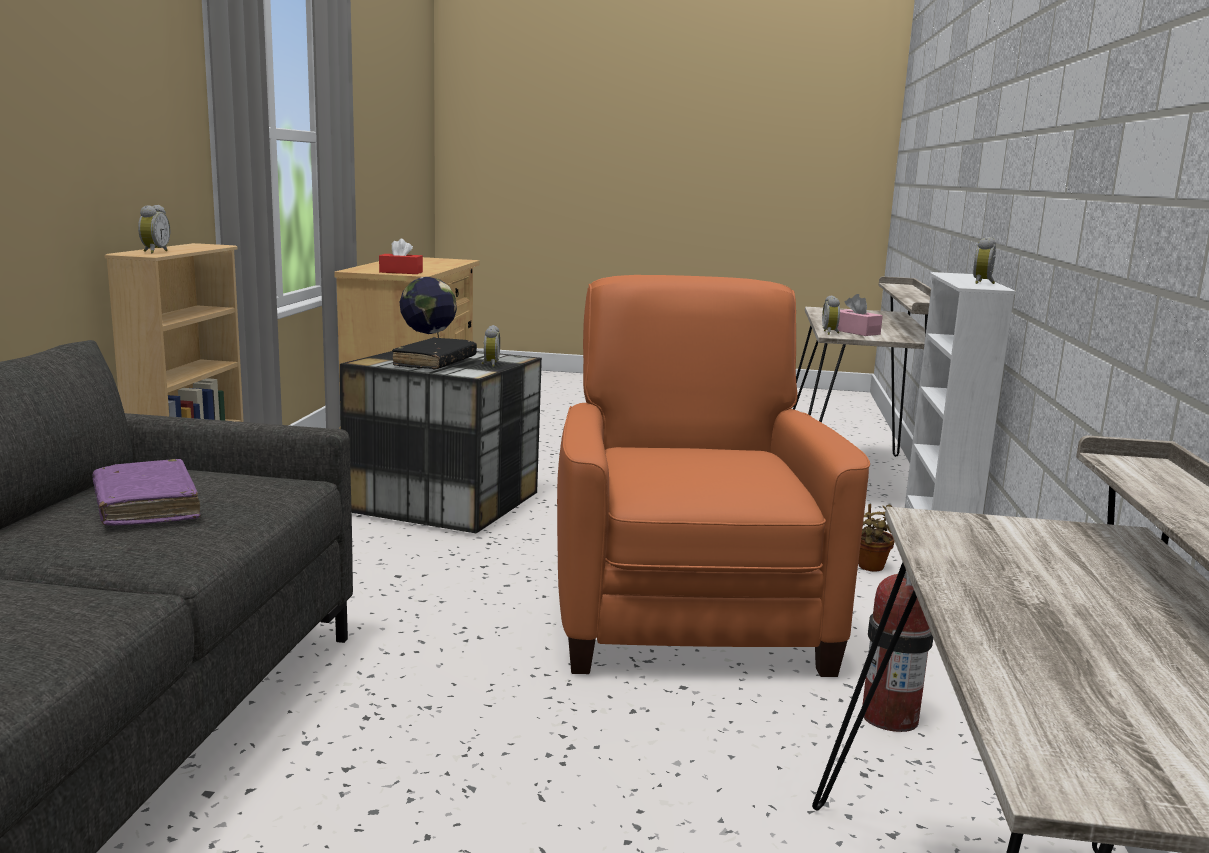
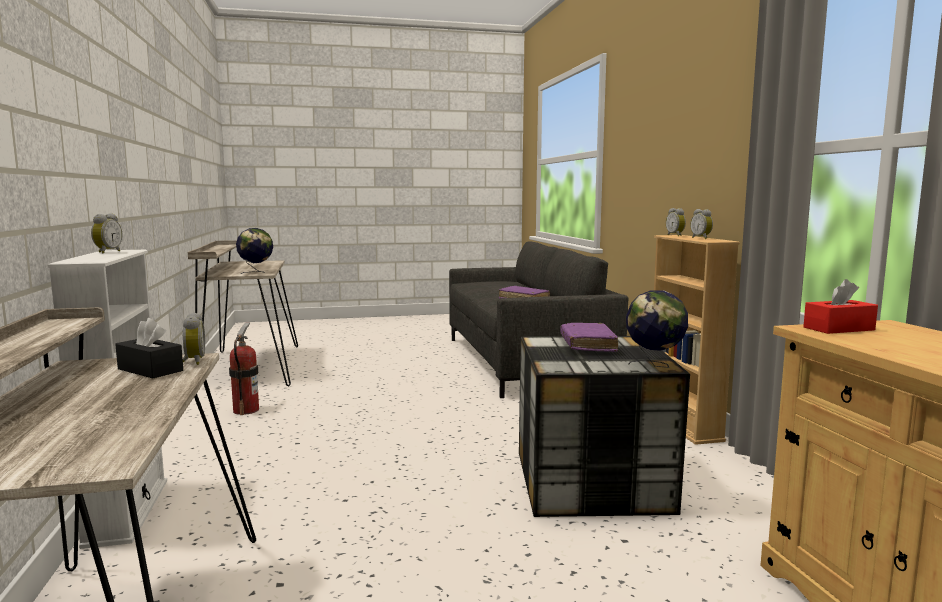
camera: 160 degrees right, 5 degrees down
black book [392,337,477,370] -> purple book [560,323,618,352]
alarm clock [481,325,500,367] -> alarm clock moved to [690,209,713,239]
orange armchair [557,275,870,677] -> none
pink tissue box [838,294,883,336] -> black tissue box [115,318,183,378]
potted plant [858,504,895,571] -> none
none -> globe [236,228,273,274]

